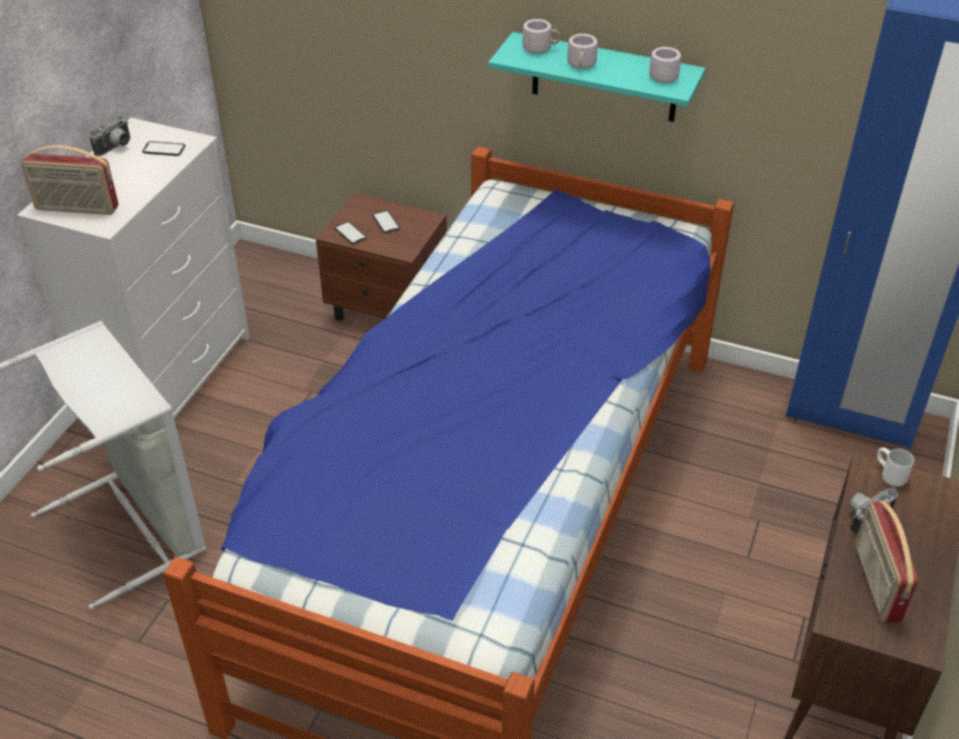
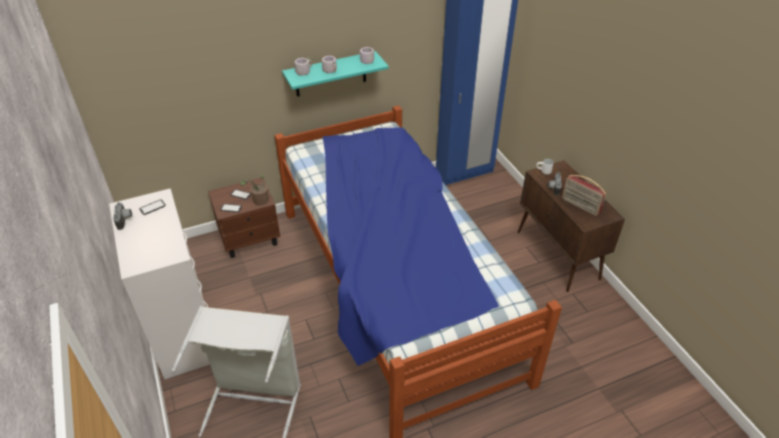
camera: 45 degrees left, 0 degrees up
radio [21,145,119,215] -> none
none -> potted plant [241,175,269,205]

